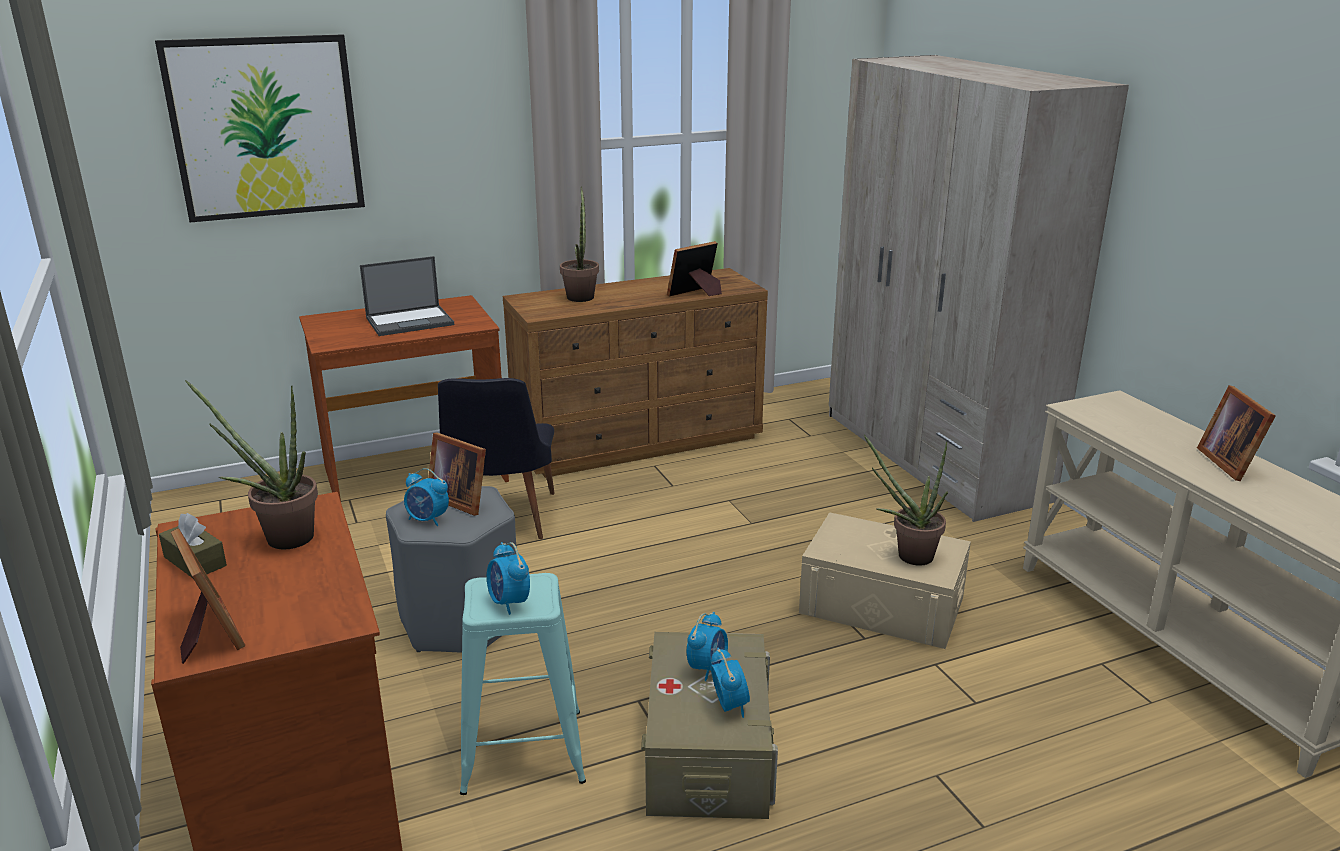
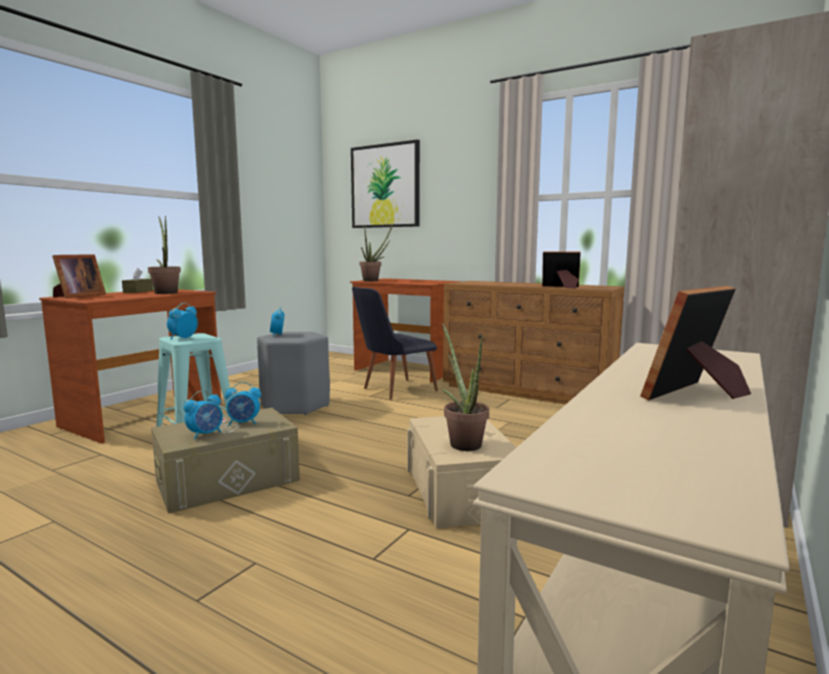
camera: 55 degrees right, 15 degrees down
laptop [360,256,454,336] -> none
picture frame [428,433,486,516] -> none
potted plant [560,187,599,302] -> potted plant moved to [360,224,393,281]

